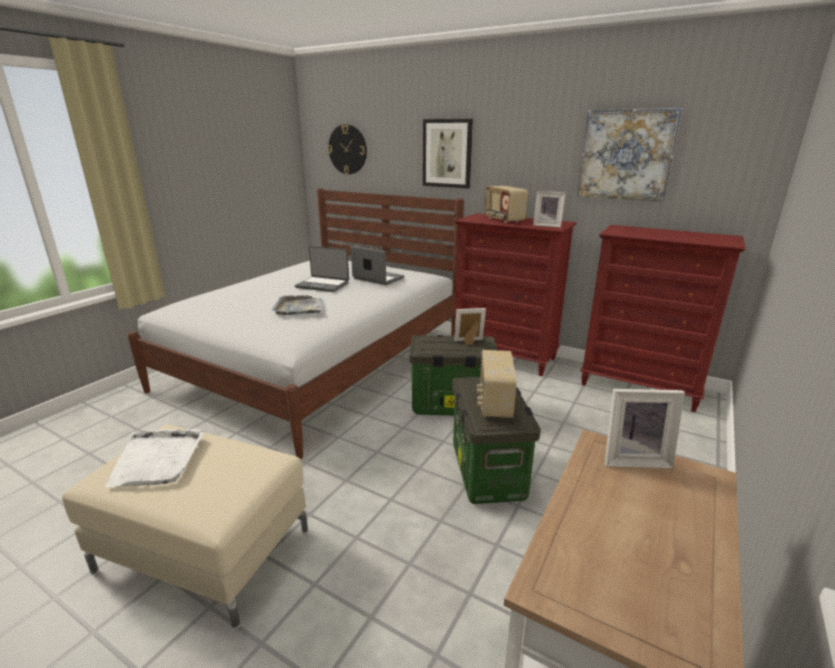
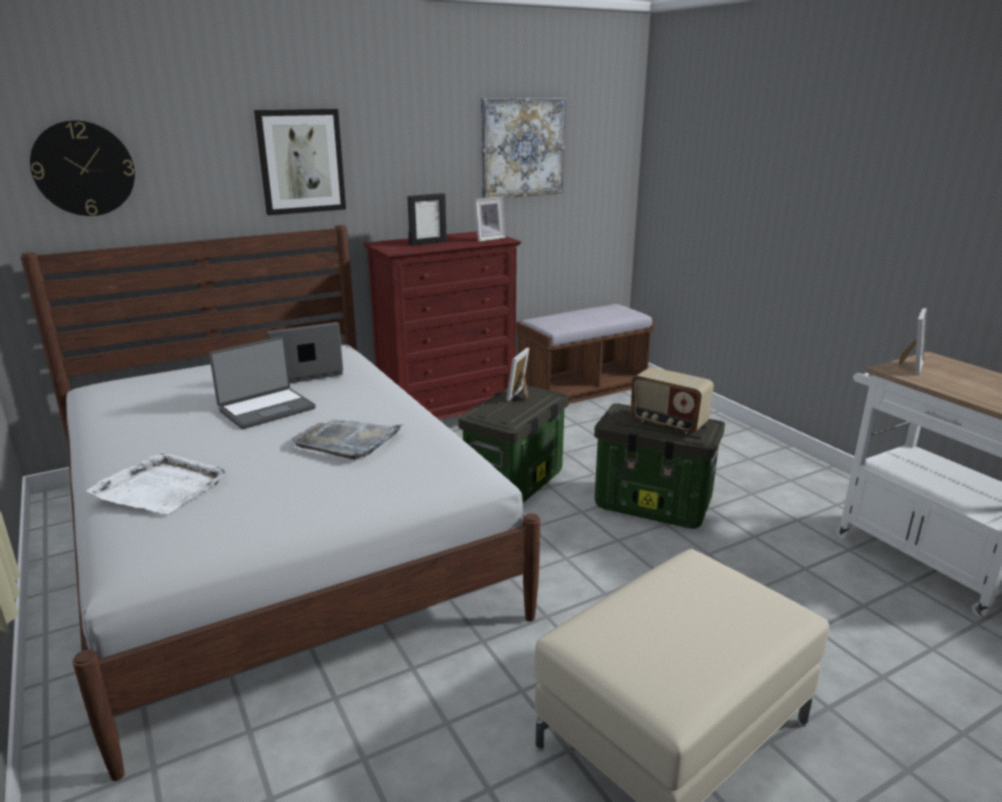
camera: 60 degrees left, 0 degrees up
white tray [105,428,204,487] -> white tray moved to [87,452,225,514]
radio [485,186,528,223] -> picture frame [407,193,447,246]
red dresser [580,225,746,412] -> brown bench [516,304,654,404]

